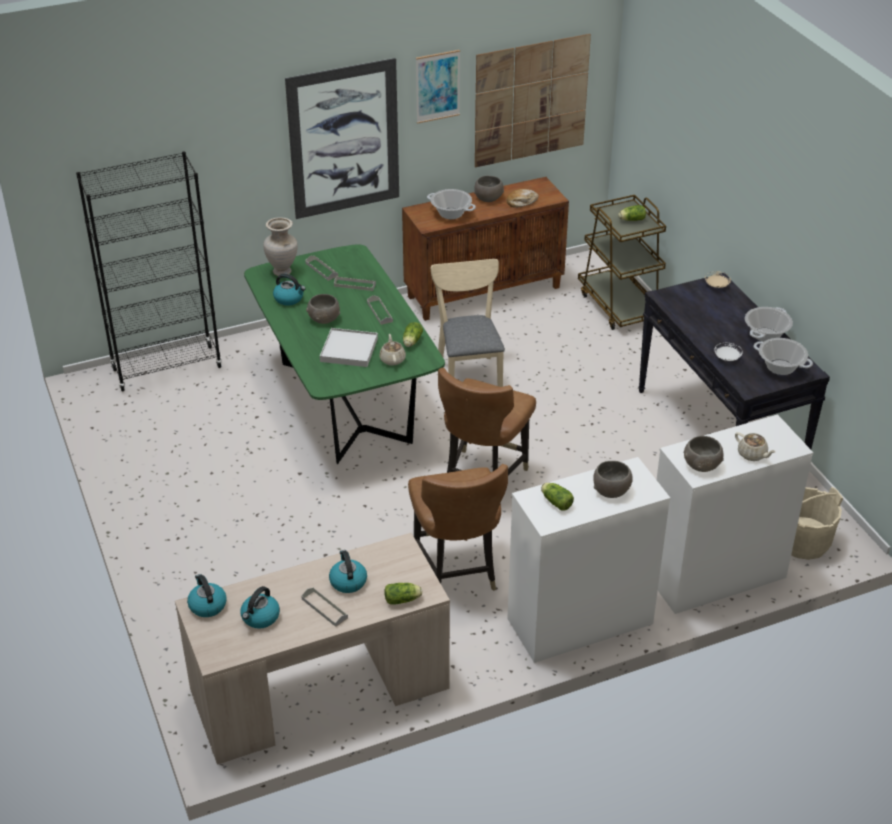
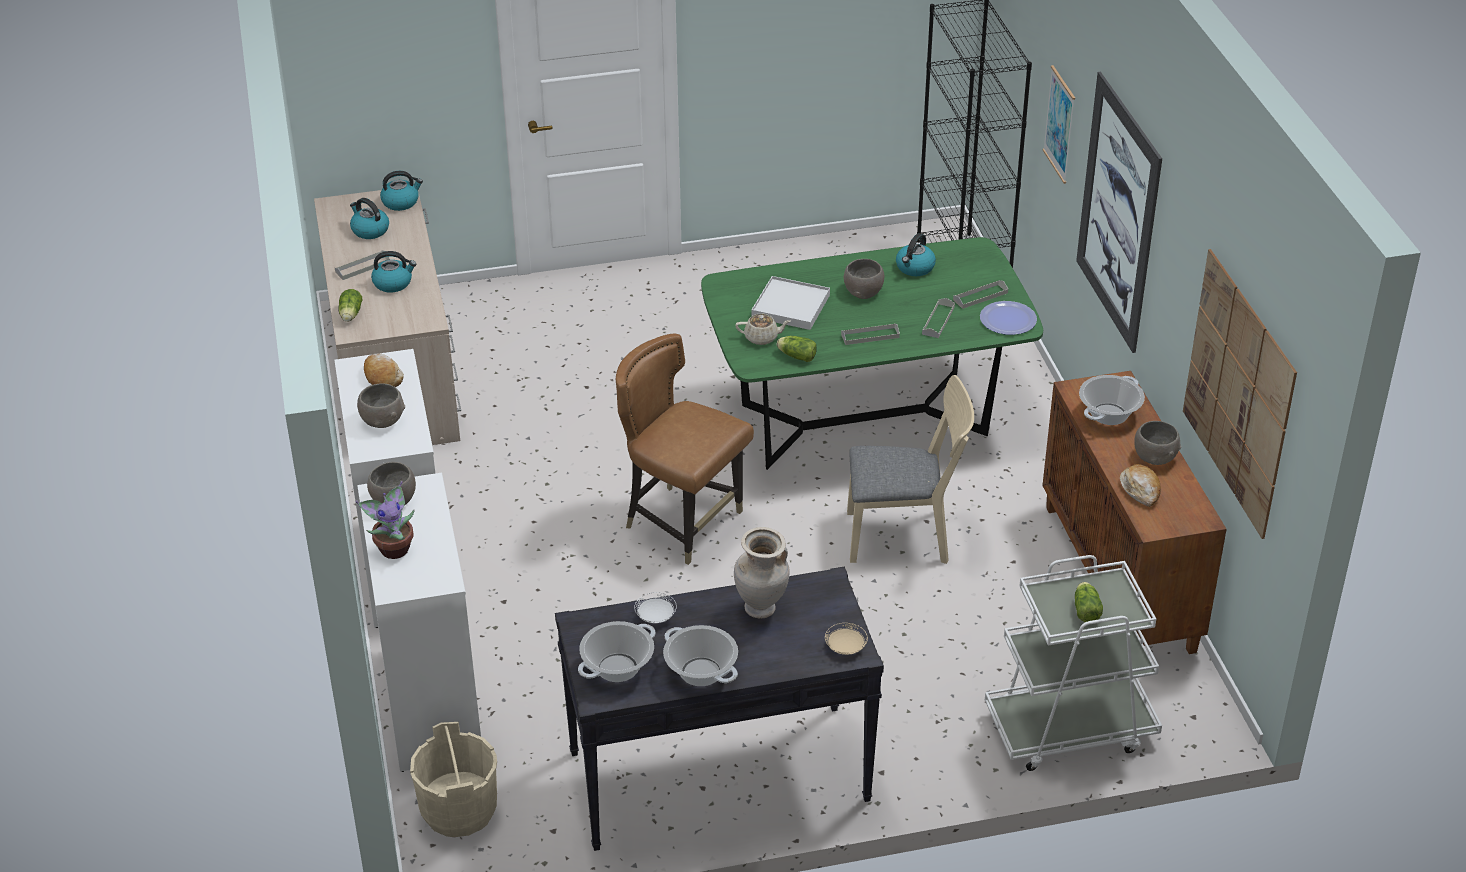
camera: 100 degrees right, 0 degrees up
beige vase [263,217,298,276] -> beige vase moved to [734,527,789,618]
brown chair [408,464,508,591] -> none
picture [416,50,460,124] -> picture moved to [1043,65,1075,184]
lettuce [541,483,574,511] -> bread [364,354,404,387]
brown cart [578,195,666,330] -> white cart [985,555,1162,771]
beige teapot [735,432,776,461] -> potted plant [356,481,415,559]
none -> plate [980,301,1037,335]

